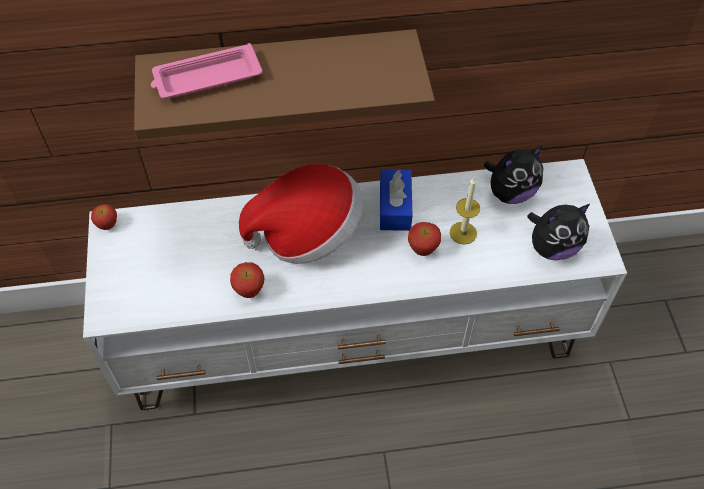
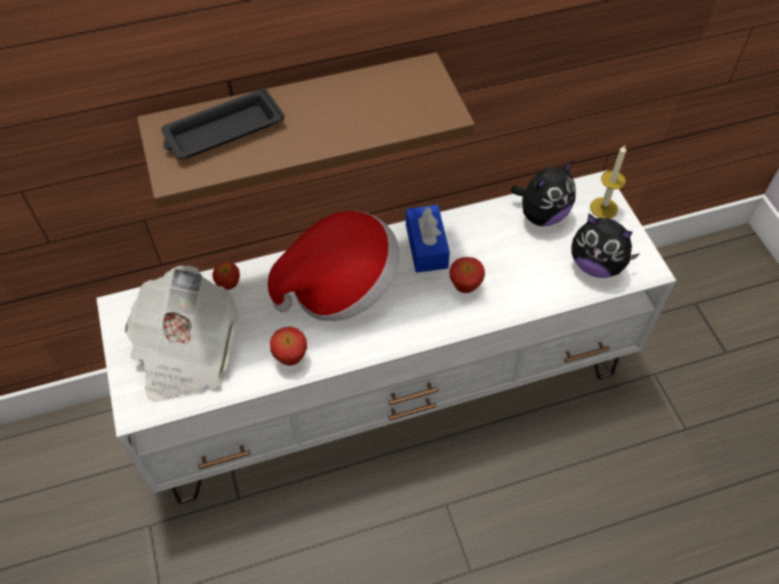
camera: 10 degrees left, 0 degrees up
apple [91,204,117,230] -> apple moved to [212,262,240,290]
pink tray [151,43,263,99] -> black tray [161,88,284,159]
candle [450,177,480,244] -> candle moved to [590,145,626,218]
plush toy [527,204,590,261] -> plush toy turned 60 degrees clockwise [571,214,640,278]
none -> newspaper [125,265,238,402]

